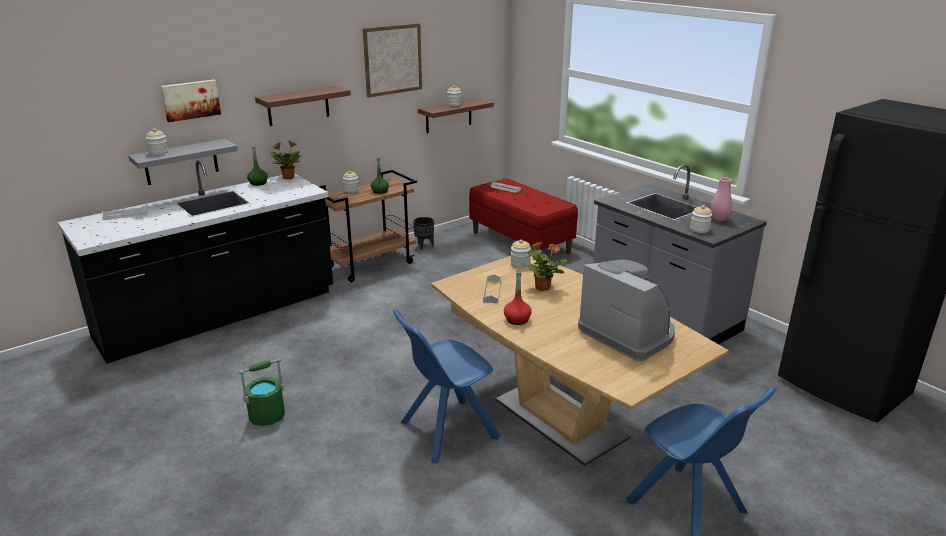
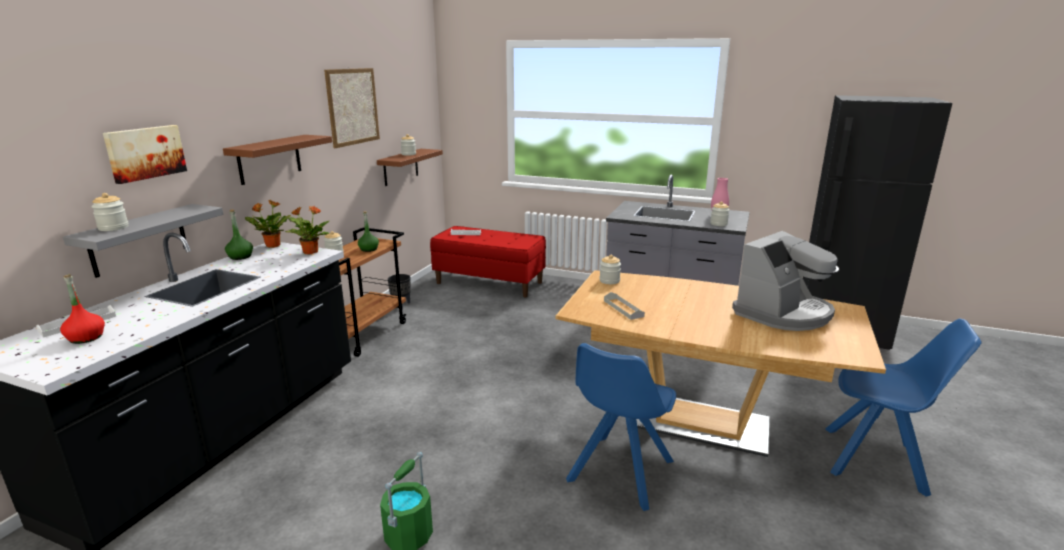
camera: 30 degrees left, 5 degrees down
red bottle [504,272,532,325] -> red bottle moved to [60,274,105,344]
potted plant [521,242,567,291] -> potted plant moved to [284,206,330,254]
coffee machine [578,259,675,361] -> coffee machine turned 120 degrees clockwise [732,231,839,331]

